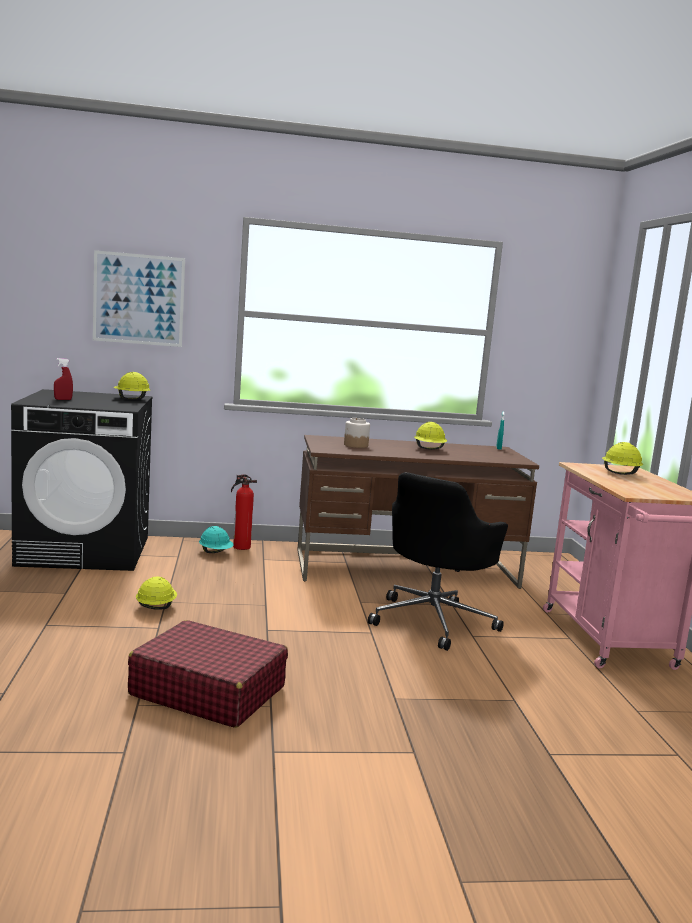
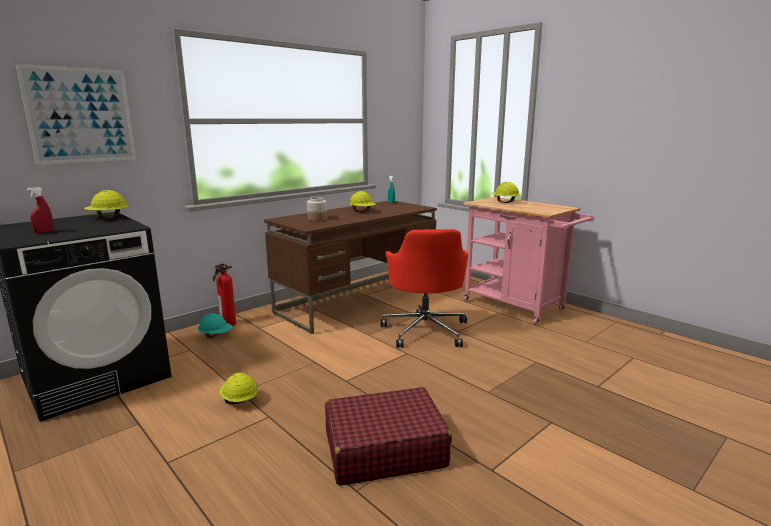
camera: 35 degrees left, 5 degrees up
black office chair [368,472,508,651] -> red office chair [380,229,468,348]

